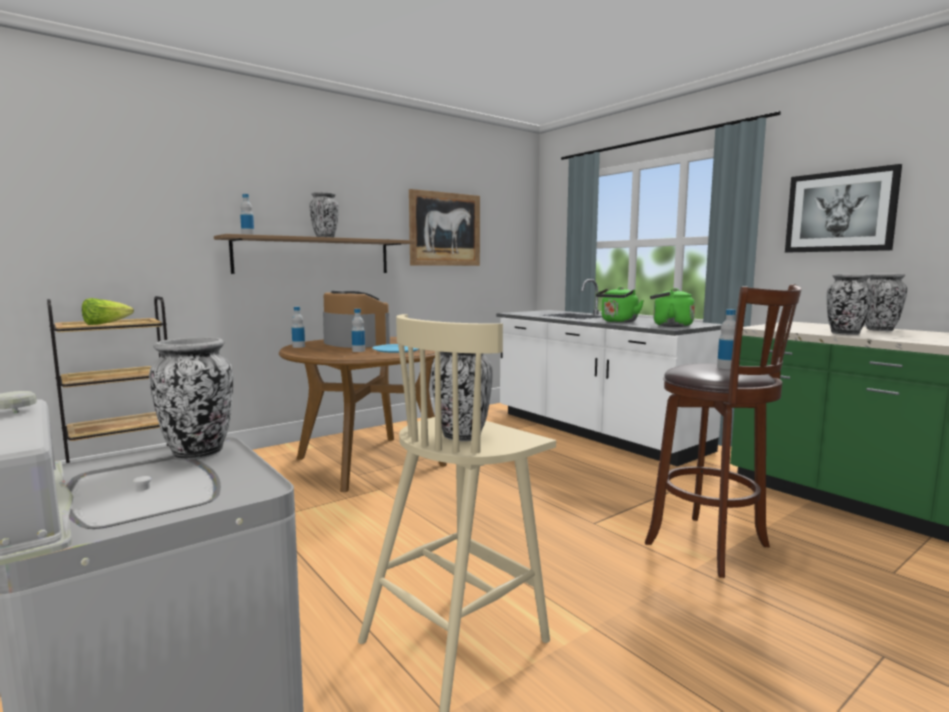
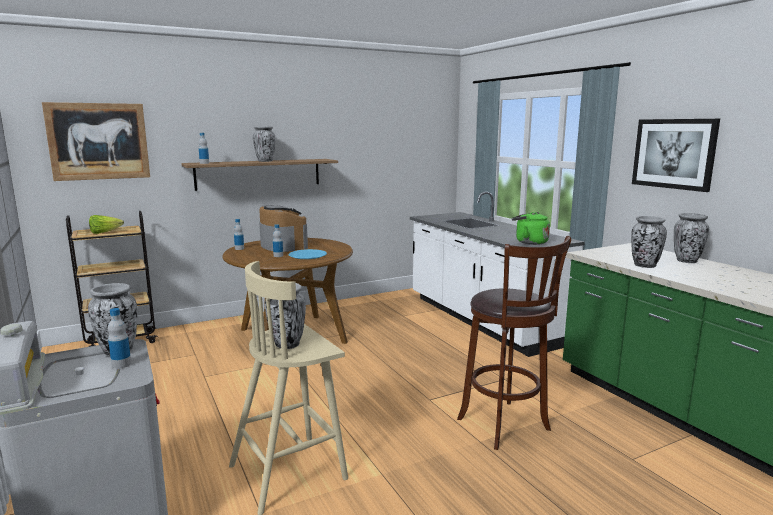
camera: 10 degrees right, 5 degrees up
picture [409,189,480,266] -> picture moved to [42,102,150,181]
green kettle [596,287,644,323] -> none
bottle [717,309,736,369] -> bottle moved to [108,308,131,369]

